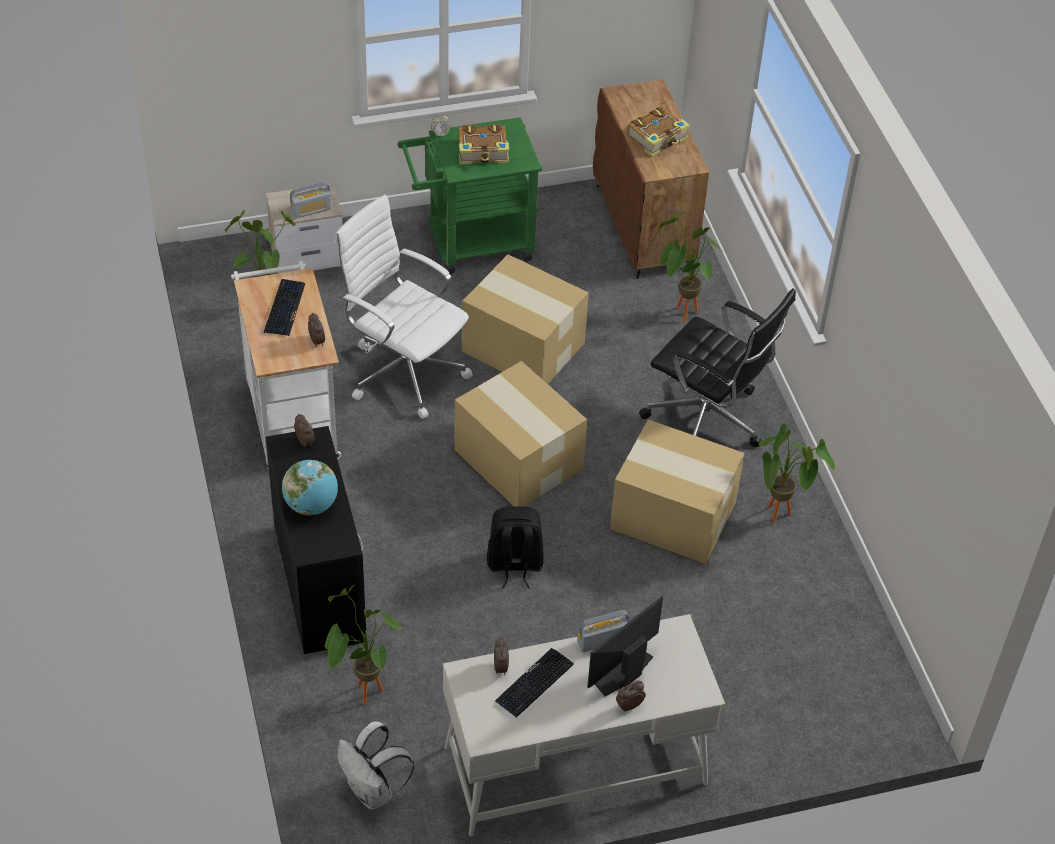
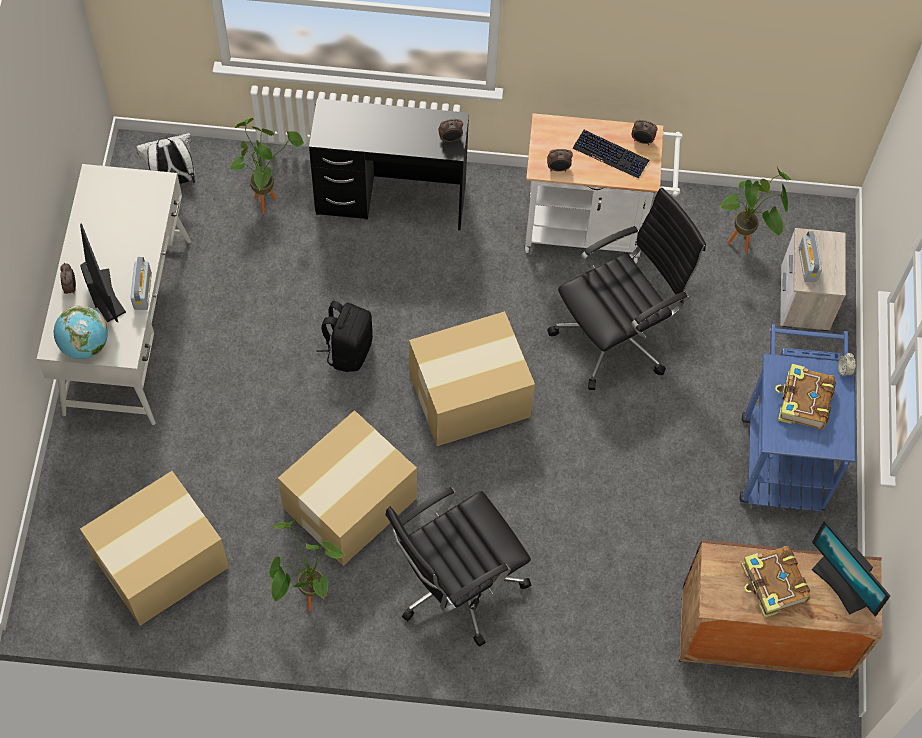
camera: 110 degrees right, 15 degrees up
globe [282,460,338,516] -> globe moved to [54,305,108,359]
white office chair [335,195,473,419] -> black office chair [547,188,706,390]
green cart [398,117,542,274] -> blue cart [740,324,856,511]
cardboard box [462,254,589,384] -> cardboard box moved to [80,471,229,626]
alarm clock [494,637,509,675] -> alarm clock moved to [631,120,657,145]
keyboard [495,648,574,718] -> none
potted plant [657,211,721,322] -> none
none -> monitor [812,520,890,616]

